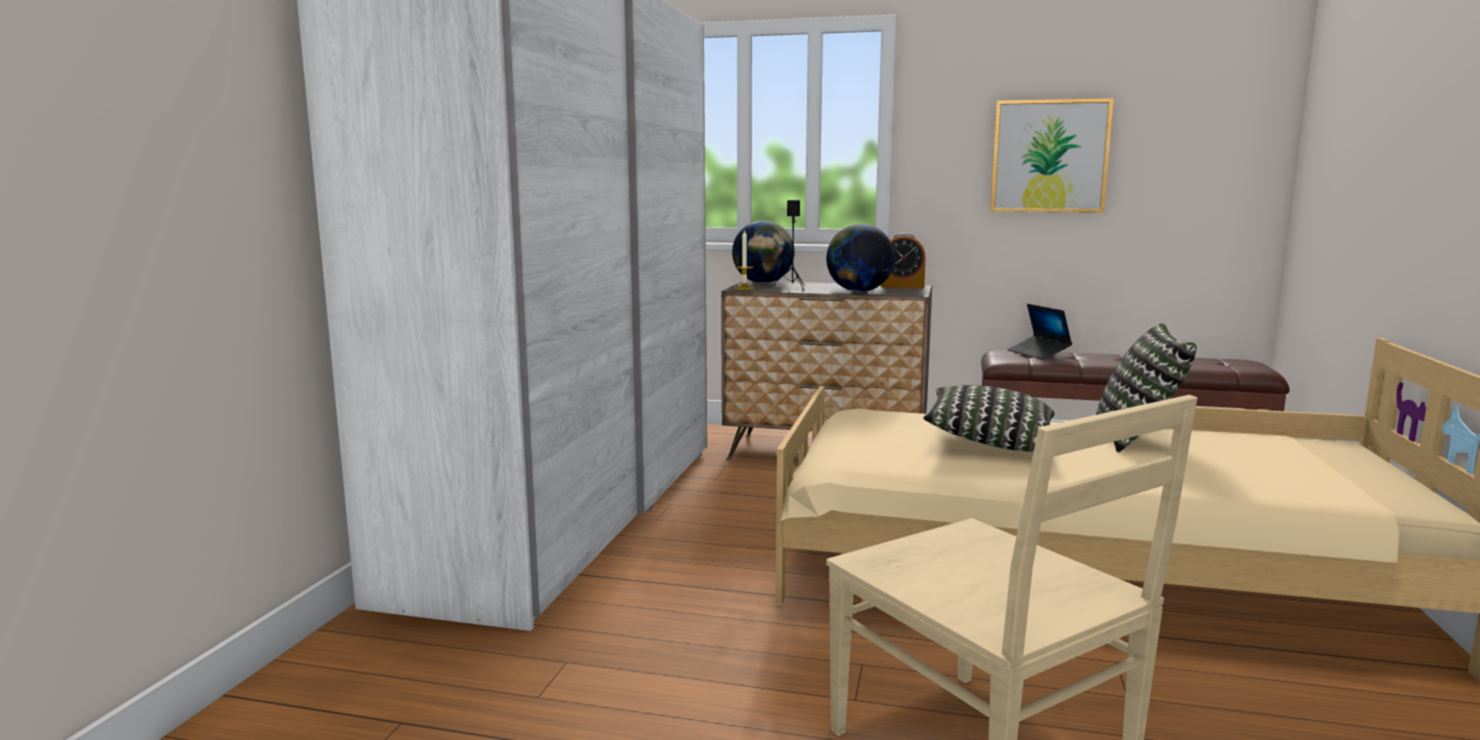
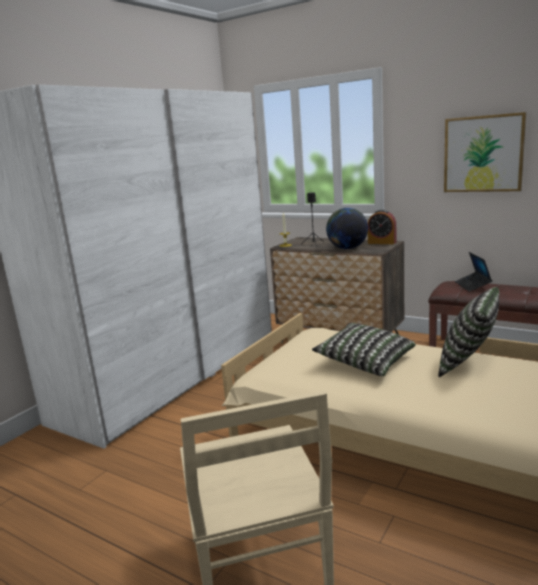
camera: 20 degrees right, 5 degrees up
globe [732,221,795,283] -> none

